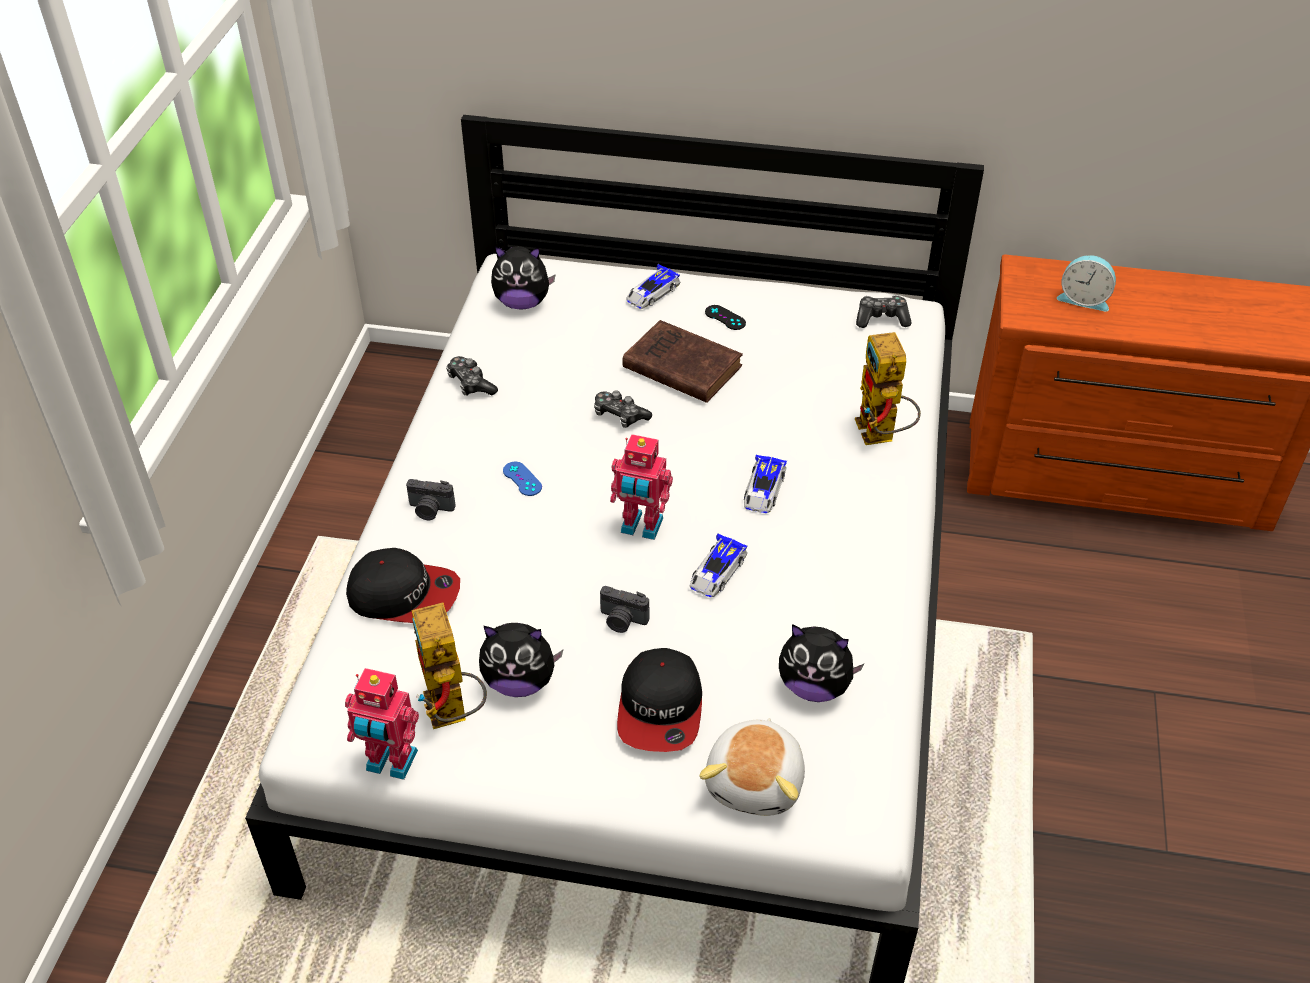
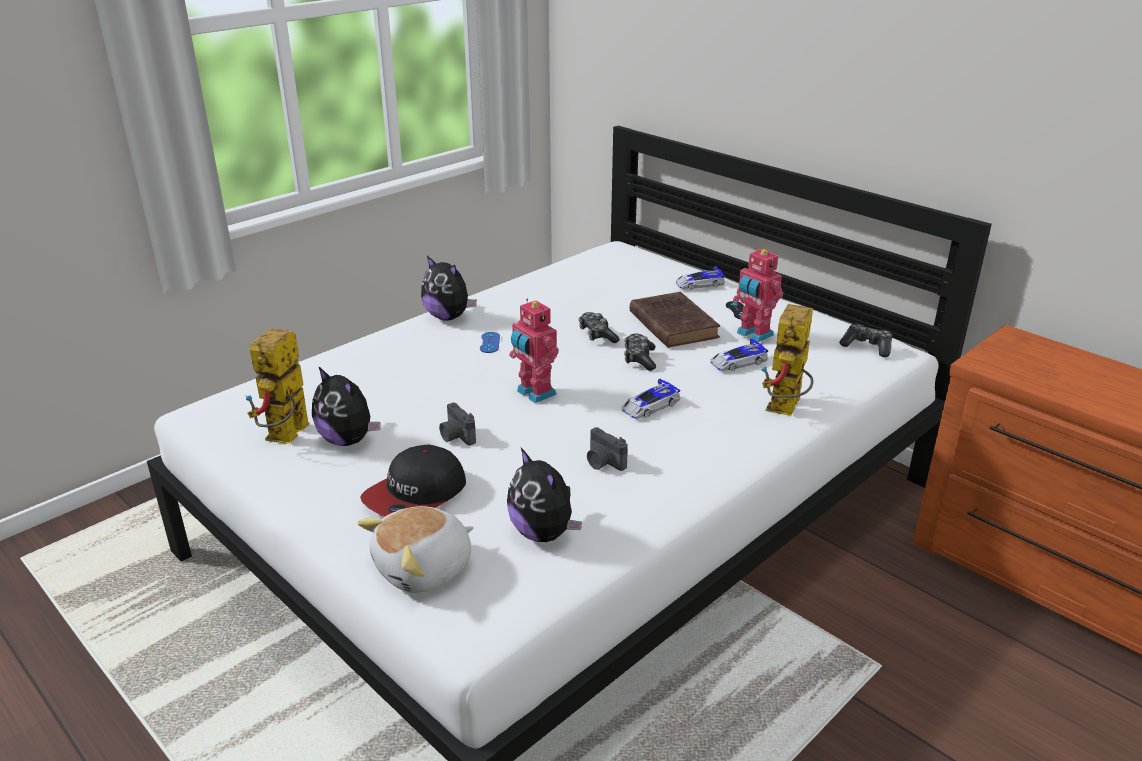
camera: 35 degrees right, 15 degrees down
toy robot [345,668,419,780] -> toy robot moved to [733,248,783,342]
cap [346,548,460,623] -> none
camera [406,479,456,520] -> camera moved to [587,427,628,471]
game controller [446,356,498,396] -> game controller moved to [624,334,656,371]
plush toy [491,246,556,310] -> plush toy moved to [421,256,477,321]
toy car [690,534,748,597] -> toy car moved to [711,339,768,371]
alarm clock [1057,255,1116,312] -> none

